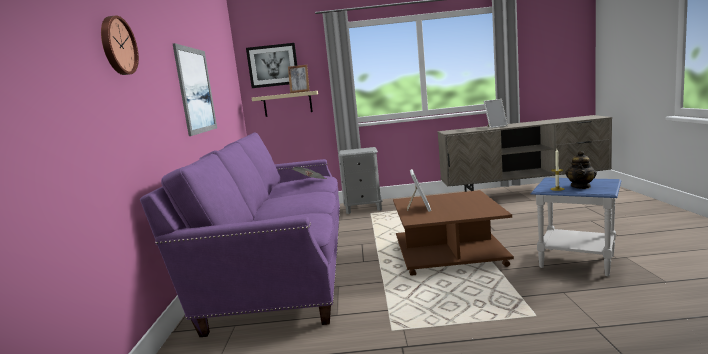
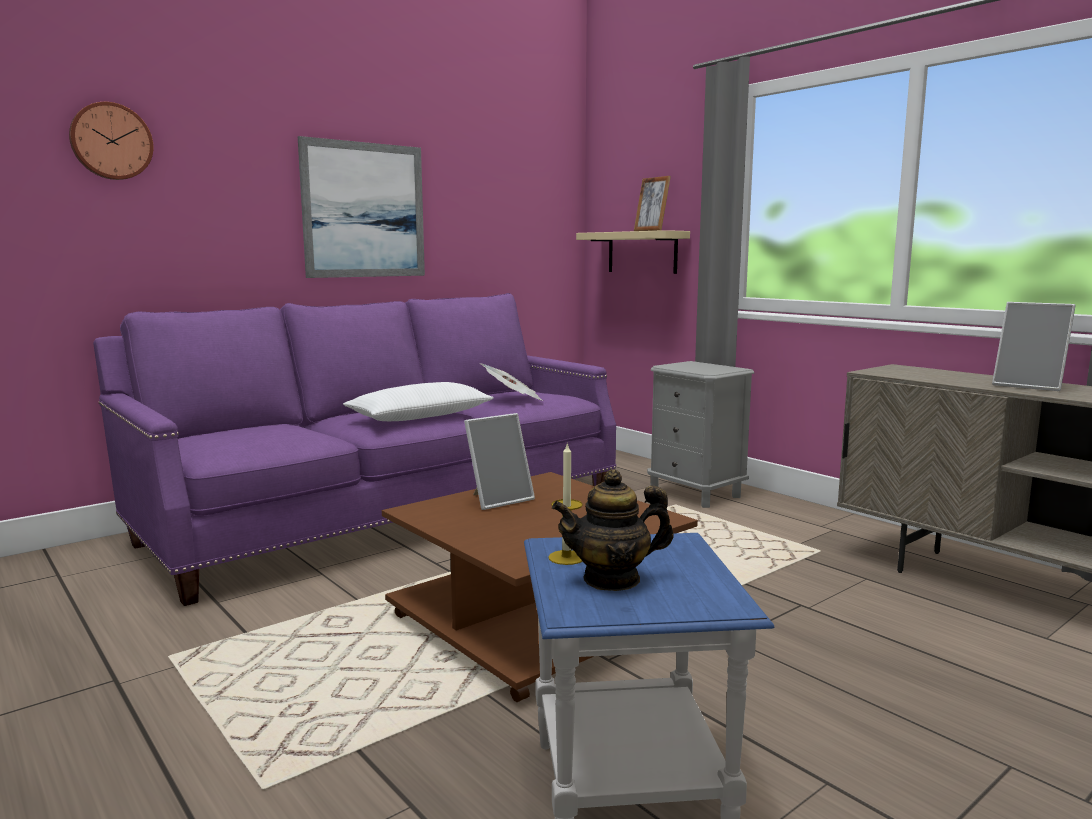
camera: 50 degrees right, 0 degrees up
picture [246,43,297,88] -> none
none -> white pillow [343,382,494,421]

